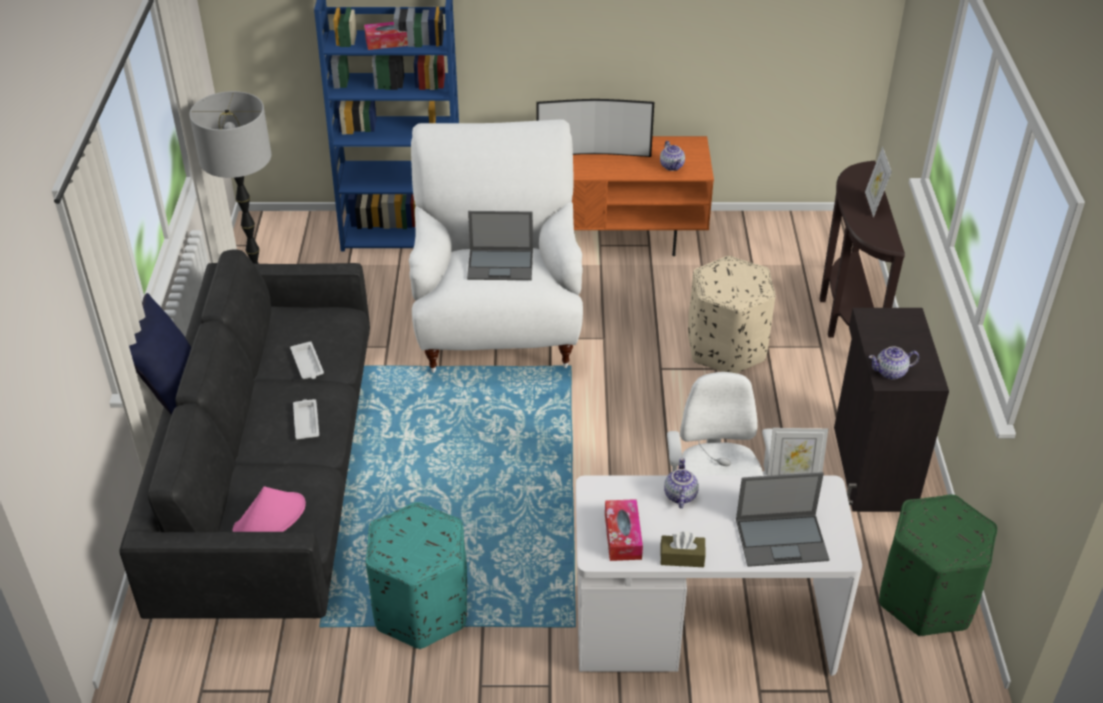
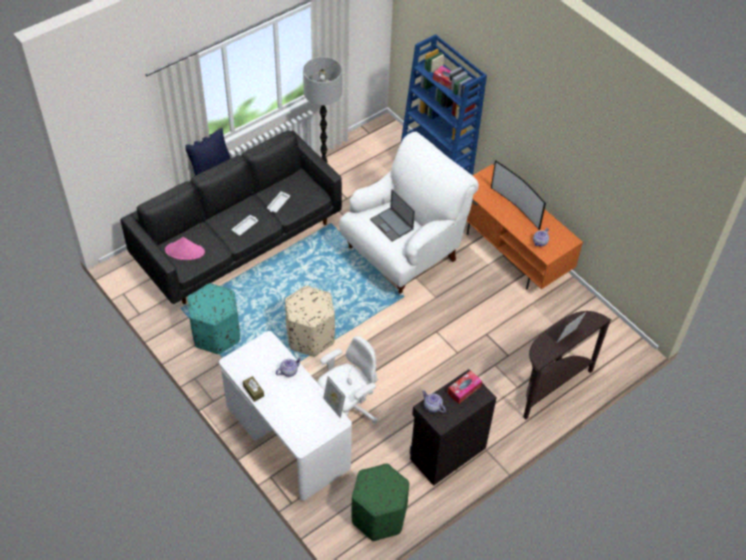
camera: 50 degrees right, 10 degrees up
tissue box [605,499,643,561] -> tissue box moved to [448,371,482,404]
beige ottoman [688,256,776,373] -> beige ottoman moved to [285,286,335,357]
laptop [736,472,829,567] -> none

